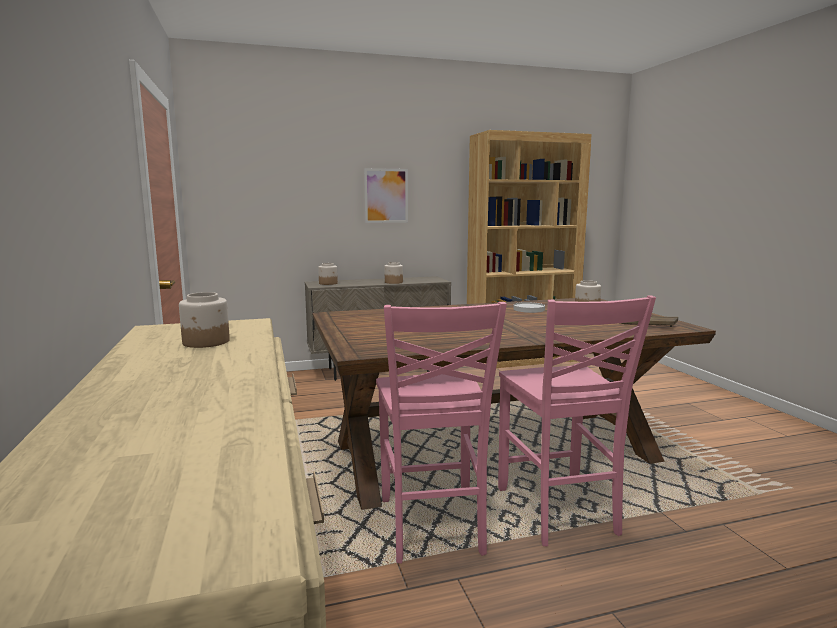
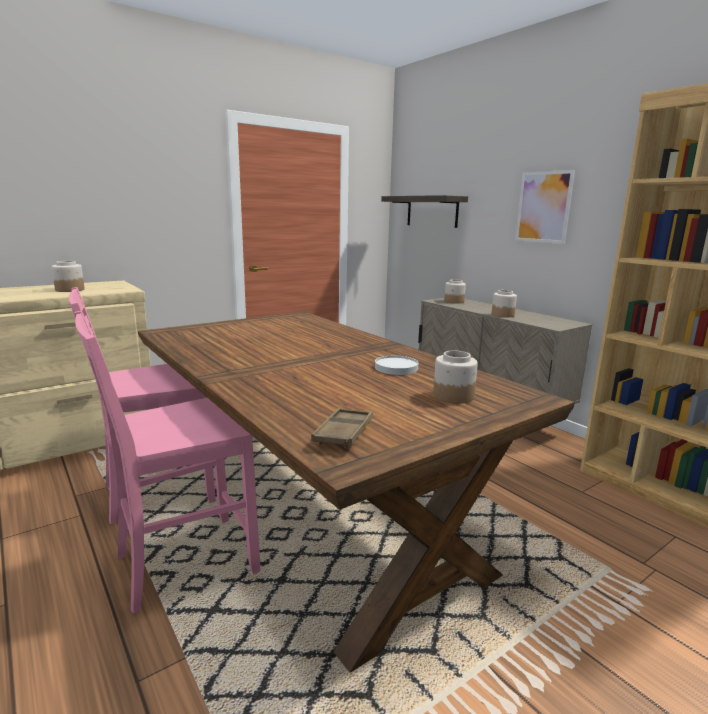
camera: 70 degrees right, 5 degrees up
none -> shelf [381,195,468,228]

